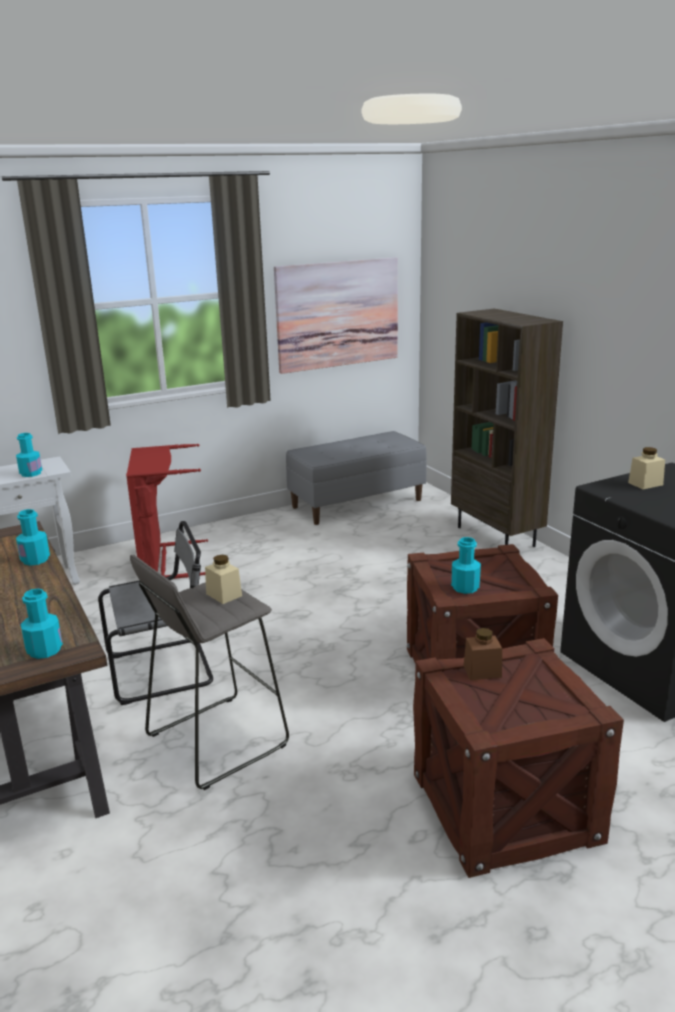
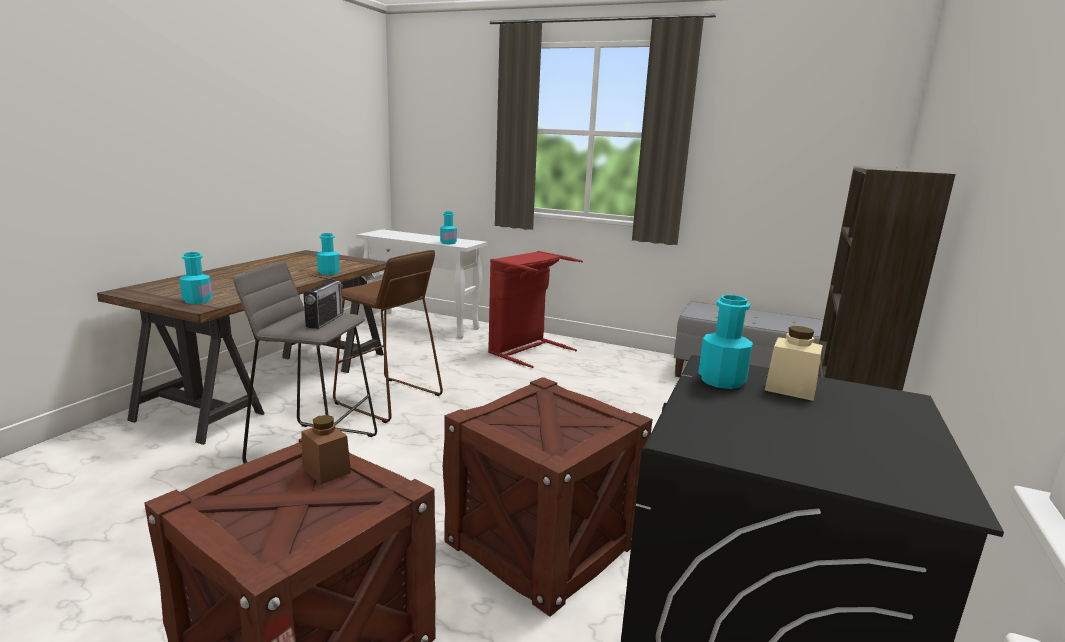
camera: 50 degrees right, 5 degrees down
grey chair [98,521,213,705] -> brown stool [333,250,443,423]
beige jar [205,555,242,604] -> radio [303,275,343,329]
picture [274,257,398,374] -> none
turquoise bottle [451,537,481,594] -> turquoise bottle moved to [698,295,753,389]

